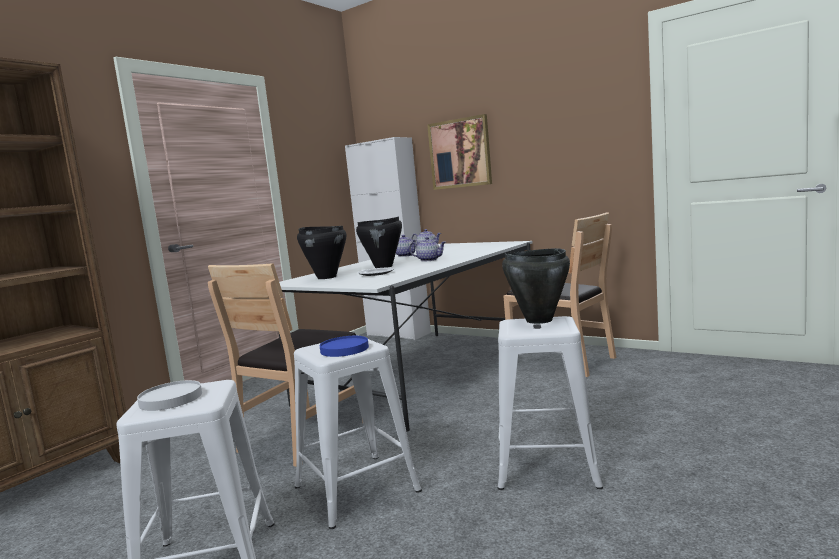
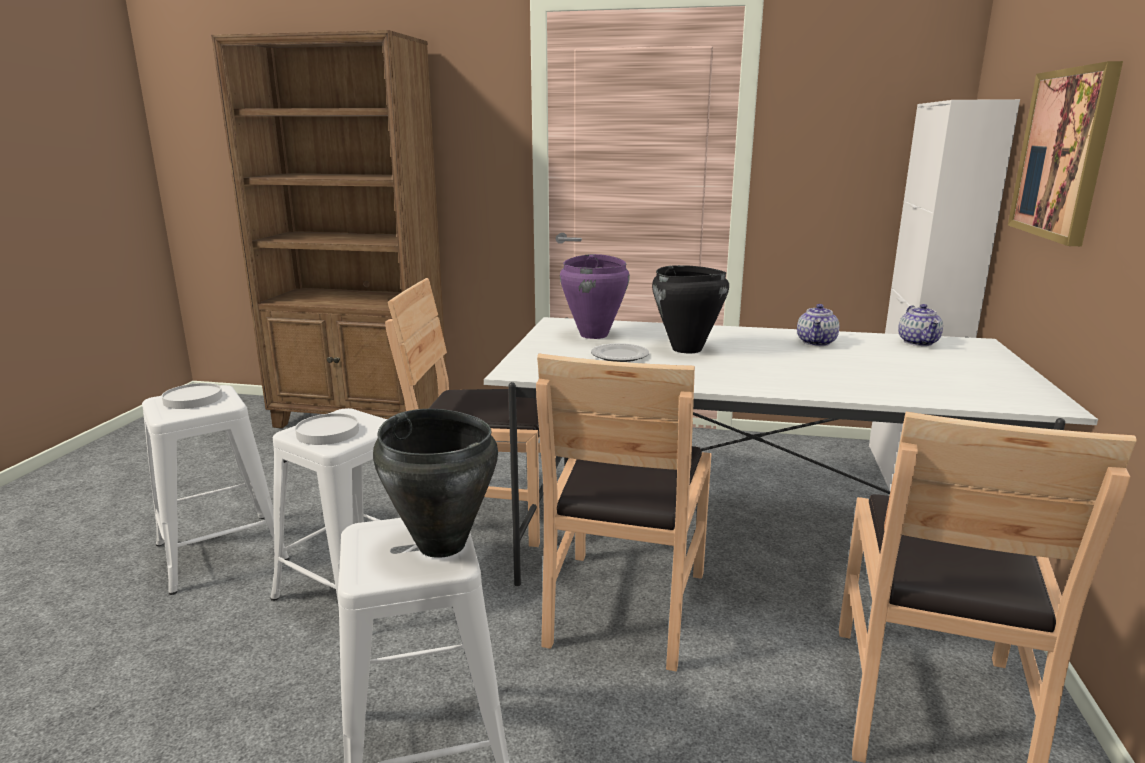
camera: 65 degrees right, 10 degrees up
black cooking pot [297,226,346,279] -> purple cooking pot [560,254,630,339]
blue plate [319,336,369,357] -> white plate [295,413,359,445]
teapot [409,237,446,261] -> none
none -> brown chair [536,354,711,671]

